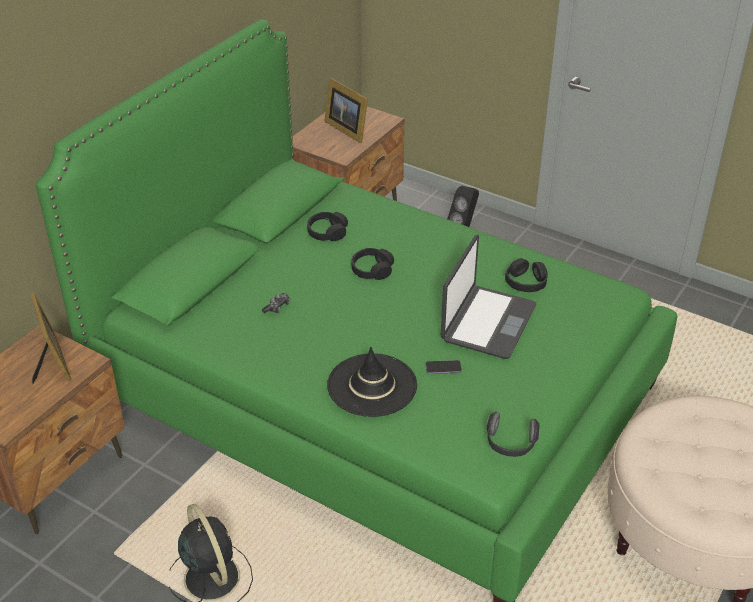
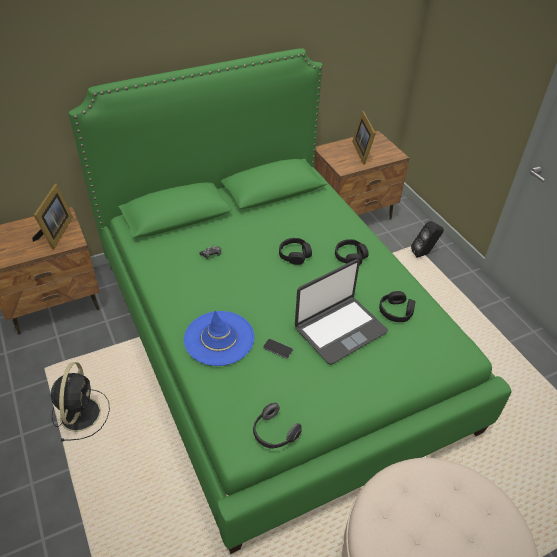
camera: 30 degrees right, 5 degrees up
black headphones [307,212,348,241] -> black headphones moved to [335,239,369,265]
black hat [327,347,417,417] -> blue hat [184,311,254,366]

